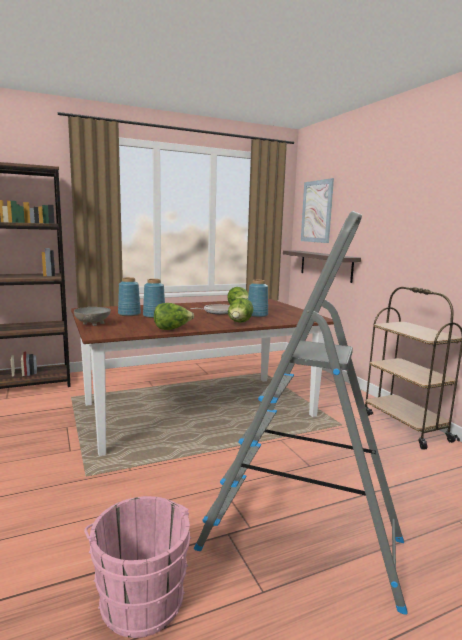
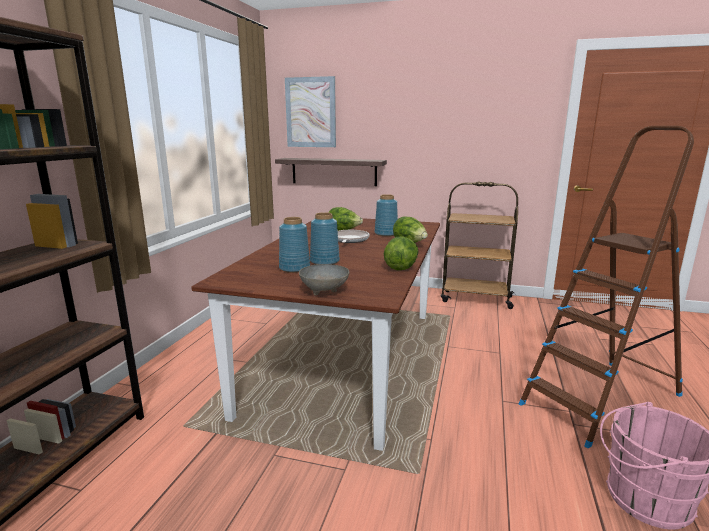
camera: 50 degrees left, 5 degrees up
grey step ladder [194,211,408,615] -> brown step ladder [519,126,694,448]

